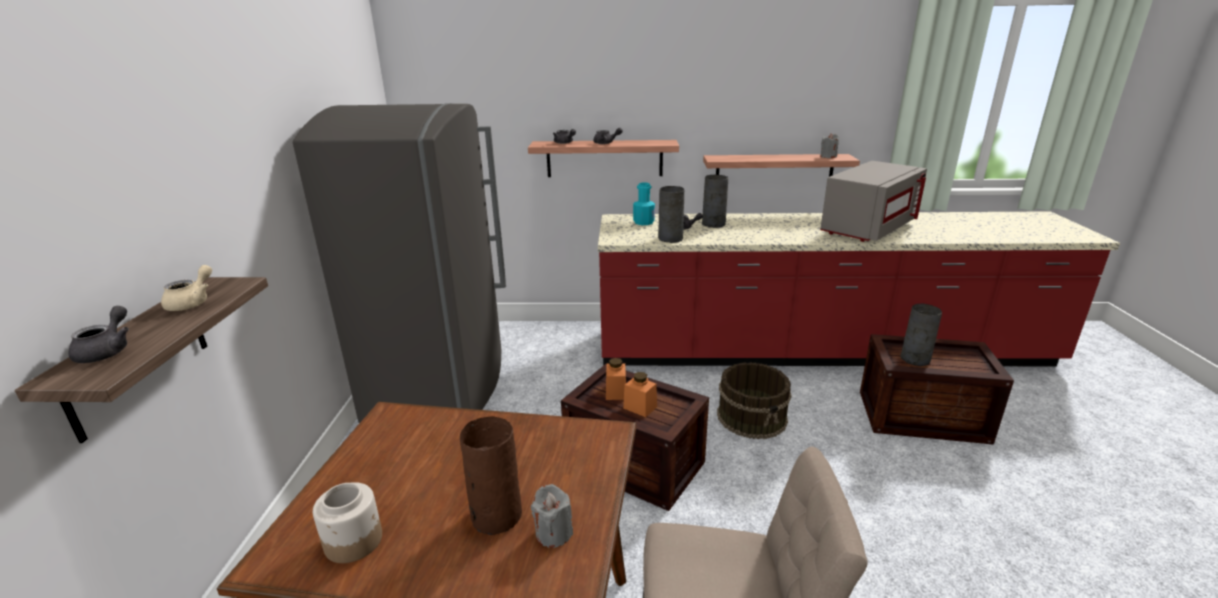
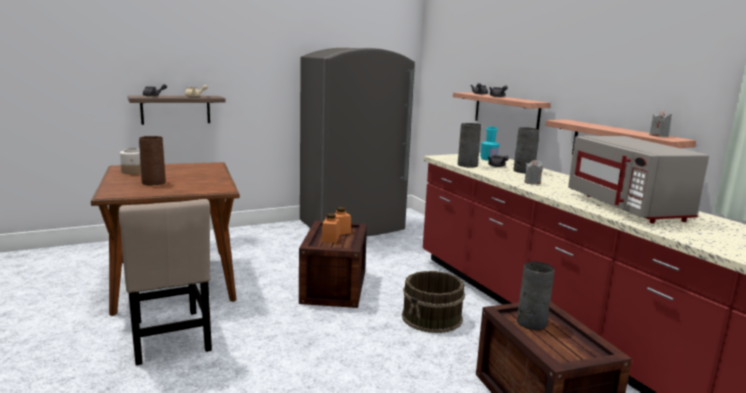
camera: 60 degrees right, 10 degrees down
grey candle [531,484,573,548] -> grey candle moved to [525,160,543,185]
grey microwave [820,161,927,242] -> grey microwave turned 60 degrees clockwise [568,136,709,224]

